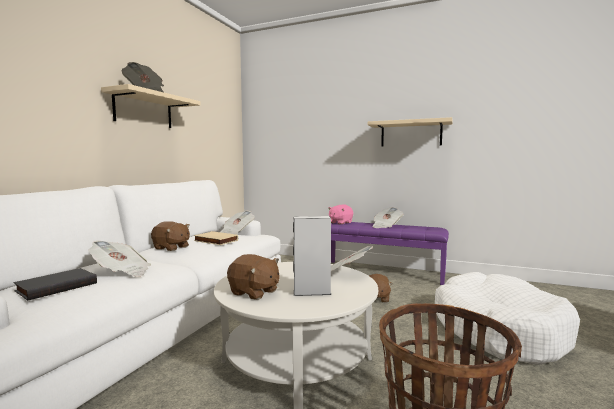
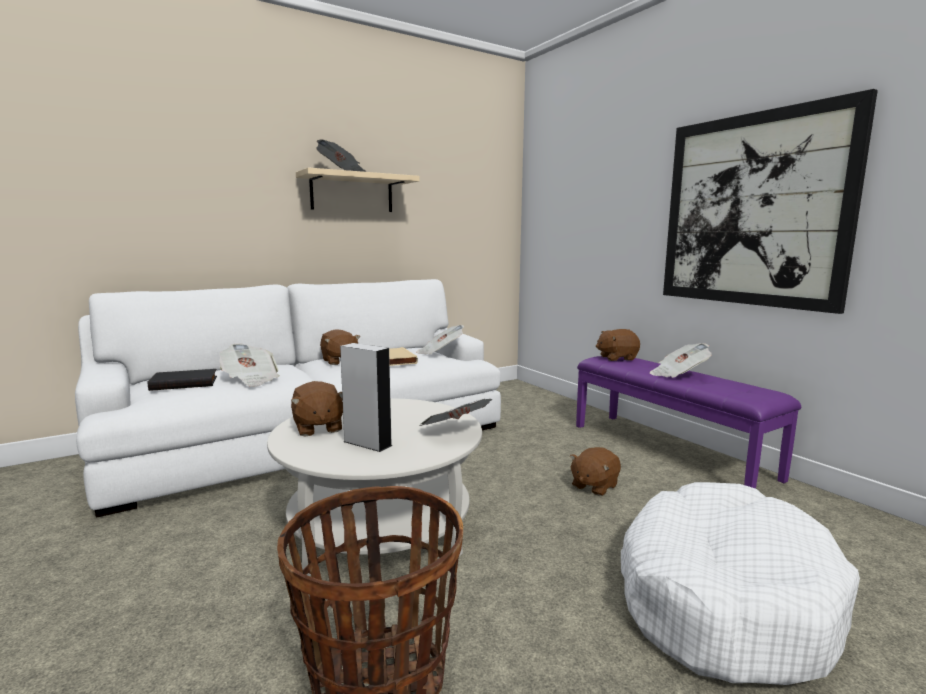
camera: 35 degrees right, 5 degrees up
pink plush toy [328,204,353,225] -> brown plush toy [596,329,640,361]
beige shelf [368,117,453,147] -> picture [663,89,878,314]

